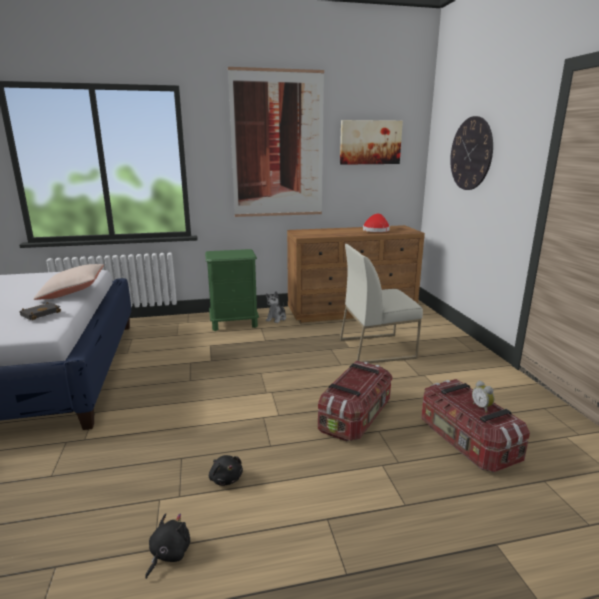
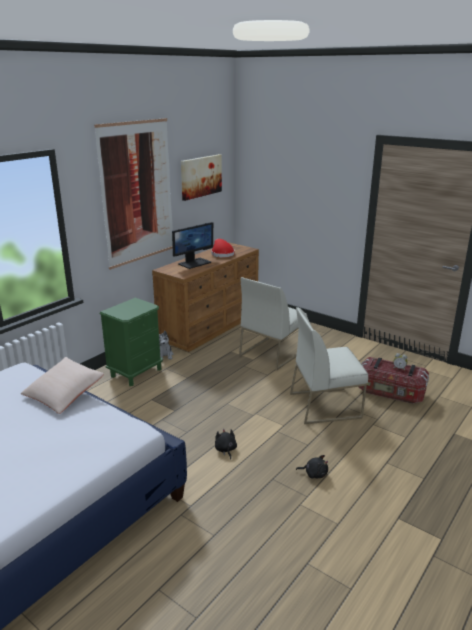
camera: 40 degrees left, 5 degrees up
black book [20,302,61,320] -> none
black plush toy [145,513,190,579] -> black plush toy moved to [215,429,237,460]
storage box [318,360,393,442] -> white chair [290,307,368,424]
wall clock [450,116,493,190] -> none
none -> monitor [172,222,213,269]

